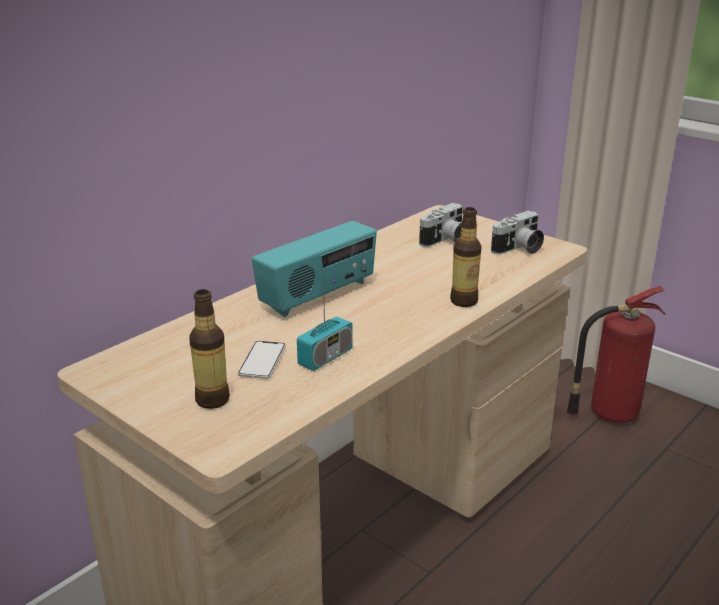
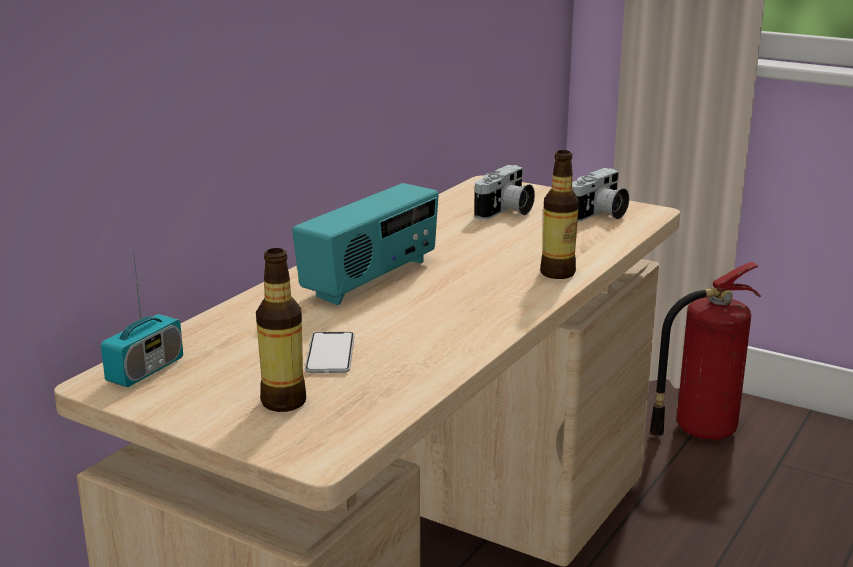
camera: 10 degrees left, 5 degrees down
radio [297,271,353,371] -> radio moved to [101,250,183,387]

